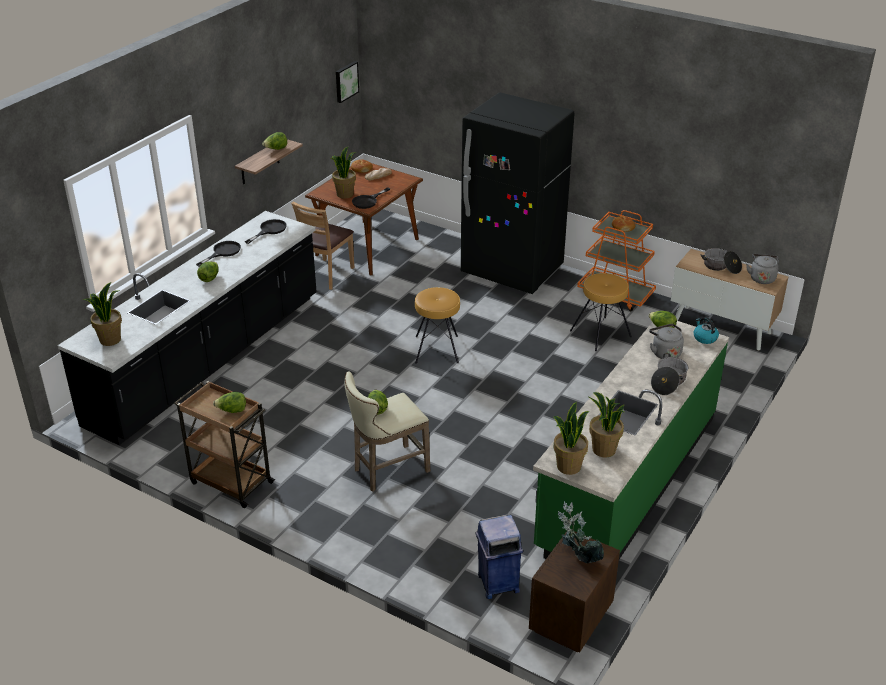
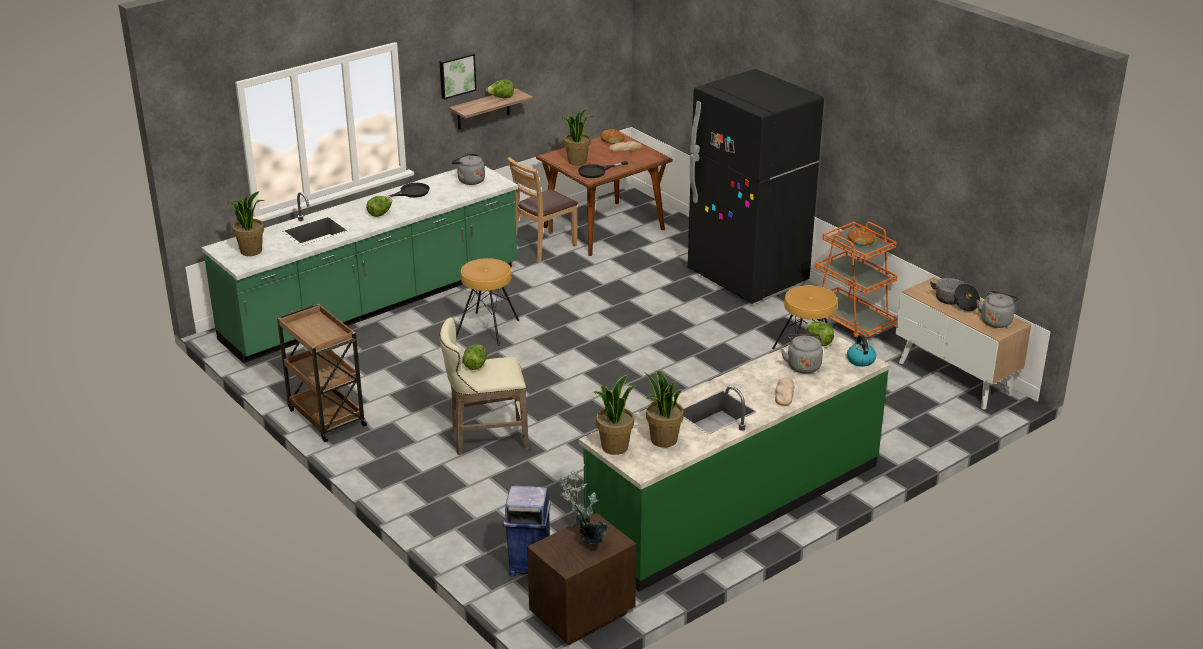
camera: 20 degrees right, 5 degrees down
black counter [58,211,317,445] -> green counter [202,166,518,363]
lettuce [213,392,246,413] -> none
black frying pan [245,219,287,244] -> grey kettle [452,153,485,185]
picture [336,61,359,103] -> picture moved to [440,53,477,99]
brown stool [415,287,460,364] -> brown stool moved to [456,258,520,346]
cooking pot [651,353,688,395] -> bread [775,377,794,406]

